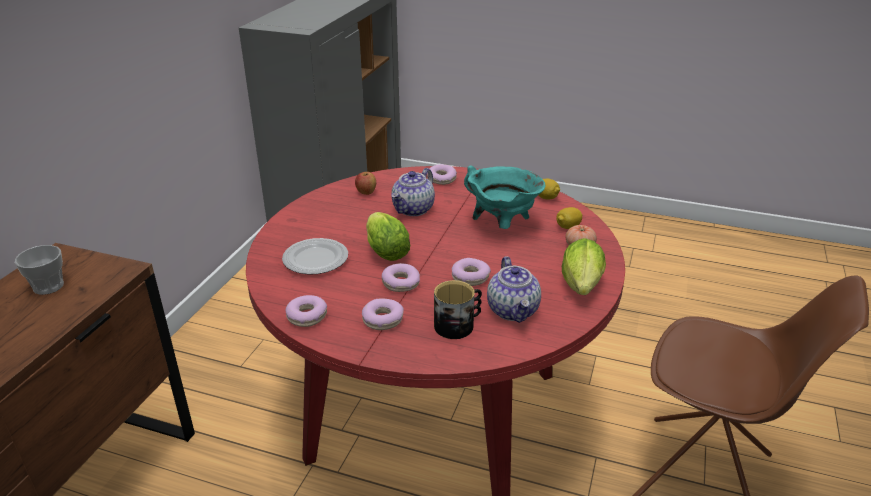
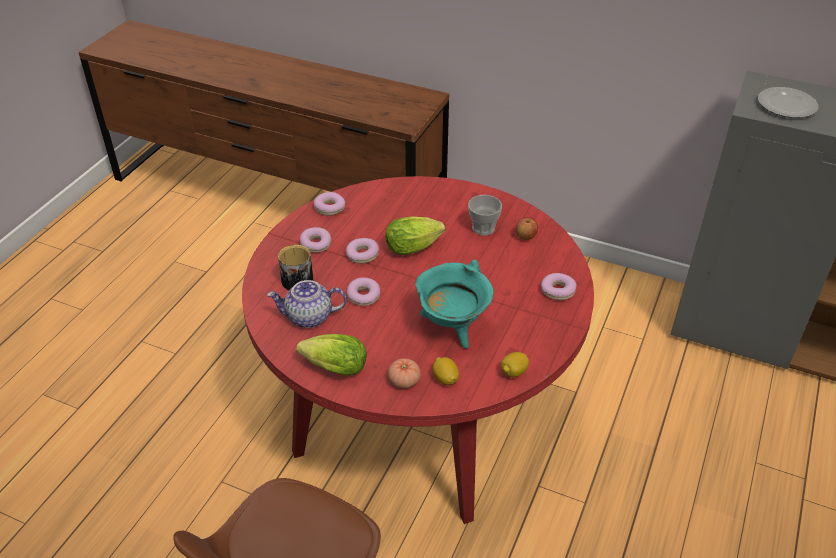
camera: 95 degrees right, 10 degrees up
cup [15,245,64,295] -> cup moved to [468,195,502,235]
plate [282,238,348,275] -> plate moved to [758,87,818,118]
teapot [391,168,435,216] -> none

